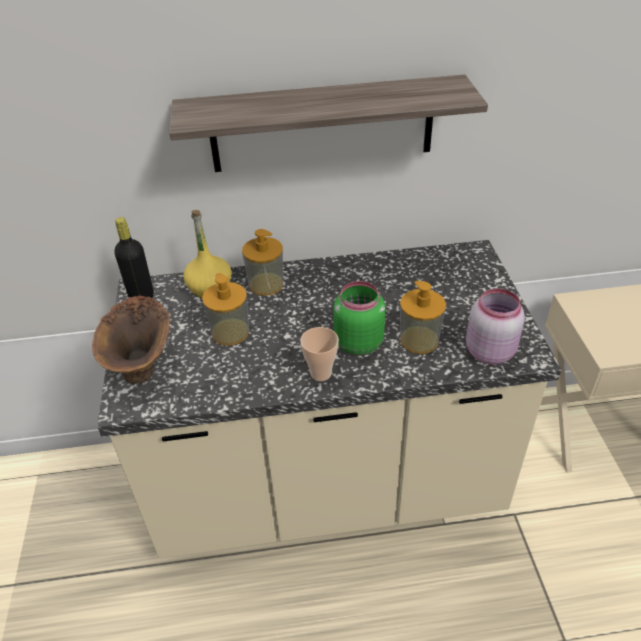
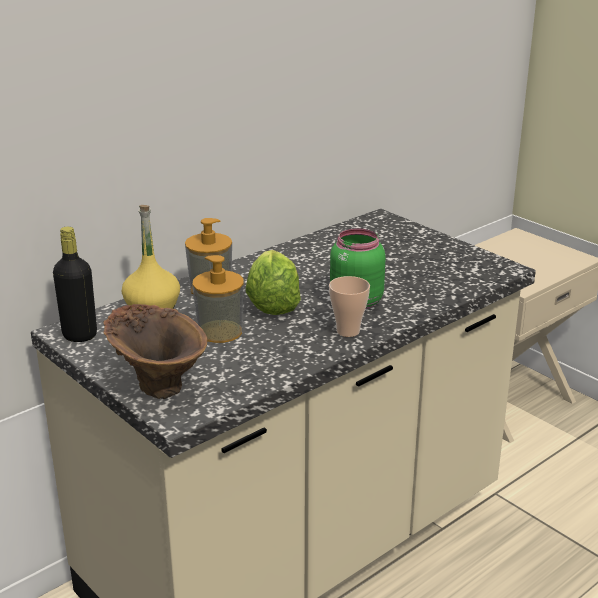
camera: 35 degrees left, 15 degrees down
shelf [169,74,488,172] -> none
soap dispenser [400,281,446,354] -> none
pink jar [466,288,525,365] -> none
none -> lettuce [246,250,301,315]

